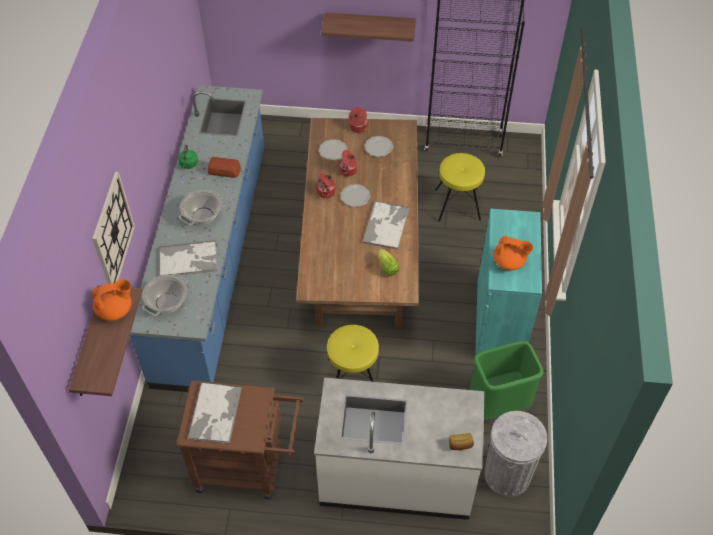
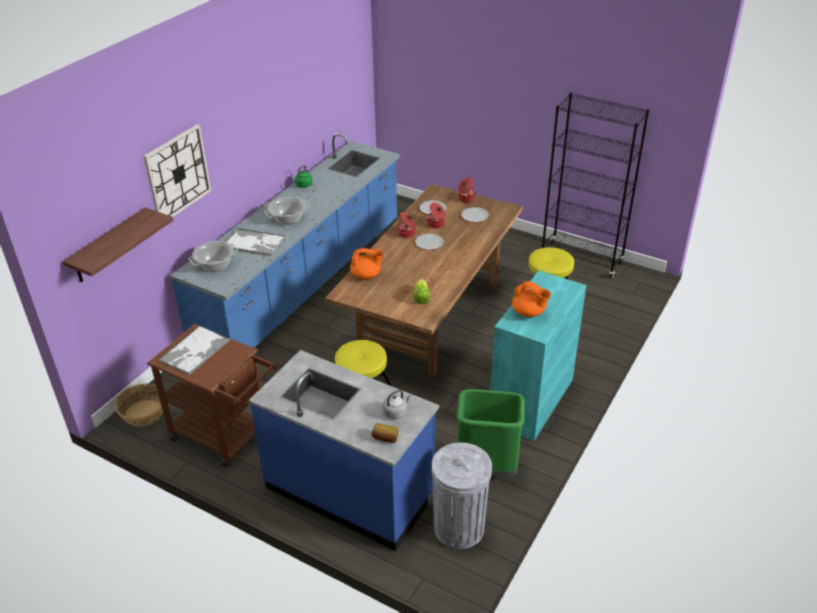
camera: 25 degrees right, 15 degrees down
orange teapot [92,279,132,321] -> orange teapot moved to [350,248,384,279]
bread [208,157,241,178] -> none
white counter [314,378,485,520] -> blue counter [249,350,439,551]
shelf [321,13,416,42] -> none
tray [363,201,409,250] -> none
none -> basket [115,384,163,427]
none -> grey kettle [382,390,412,419]

